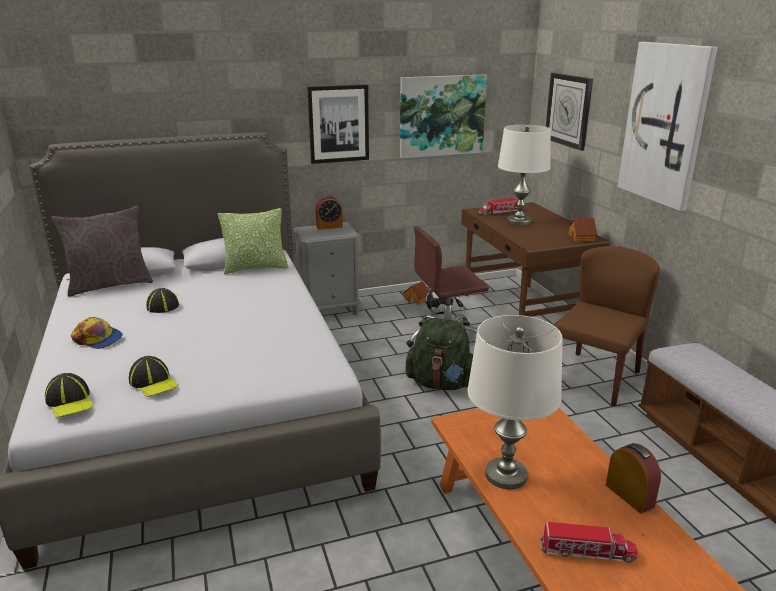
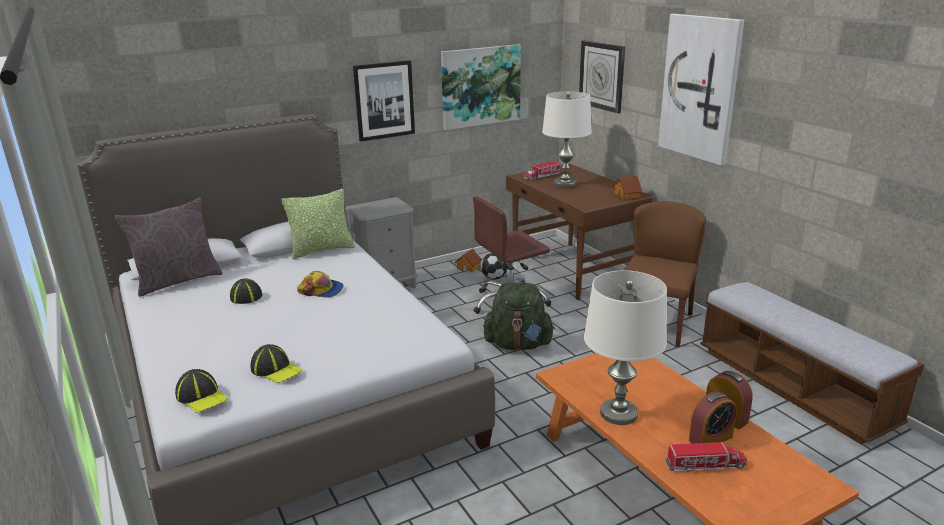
camera: 10 degrees left, 0 degrees up
cap [71,317,123,349] -> cap moved to [297,271,344,298]
alarm clock [315,196,343,230] -> alarm clock moved to [689,392,737,444]

